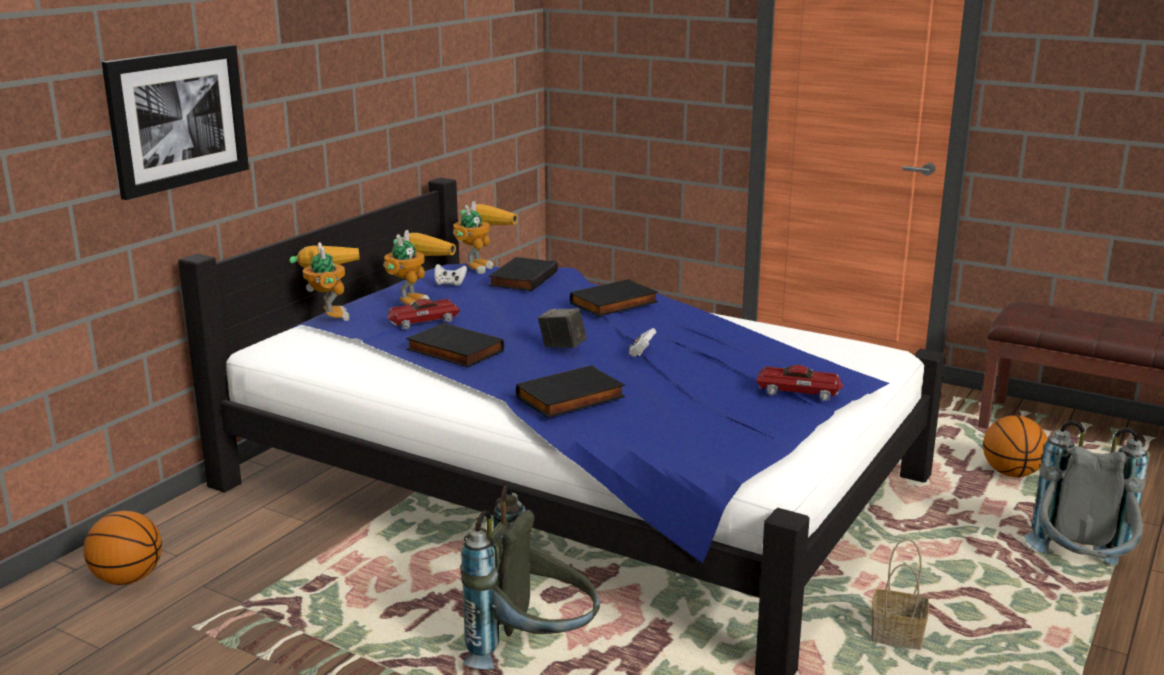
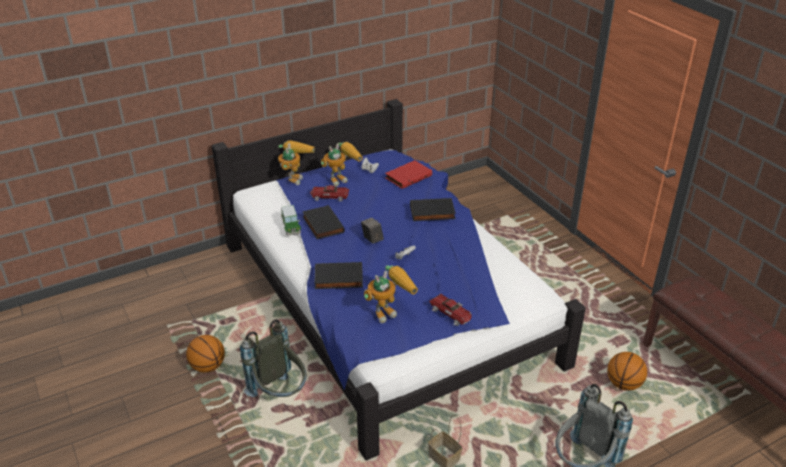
camera: 30 degrees right, 15 degrees up
basketball [84,511,162,585] -> basketball moved to [186,335,225,373]
picture [102,45,249,200] -> none
toy robot [453,201,518,274] -> toy robot moved to [364,265,418,323]
black book [489,257,558,291] -> red book [385,160,432,189]
none -> toy car [281,205,301,236]

